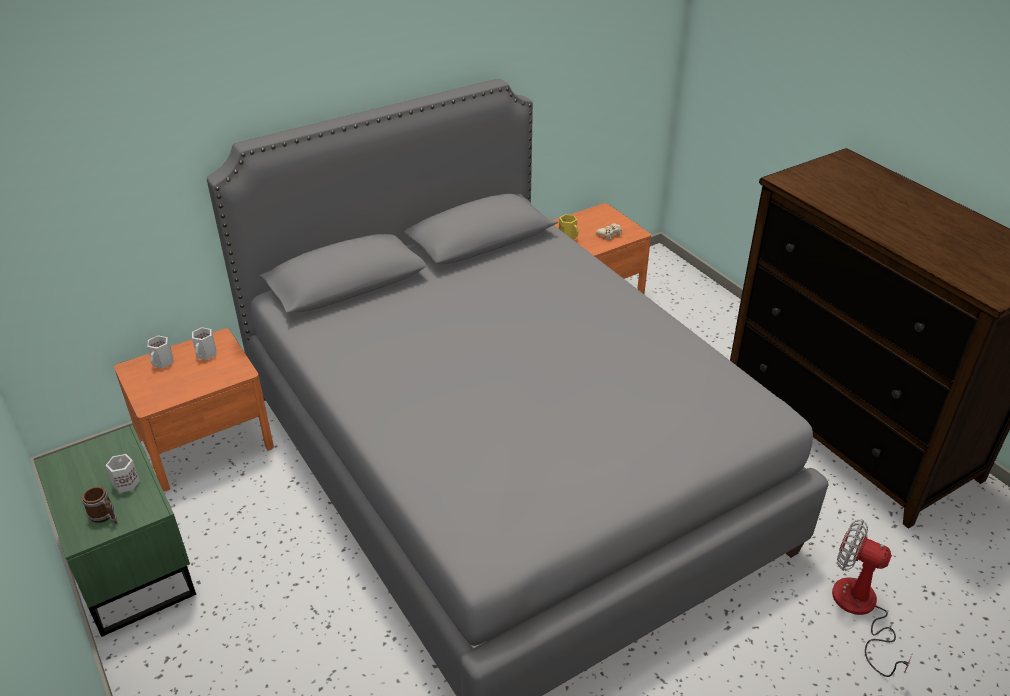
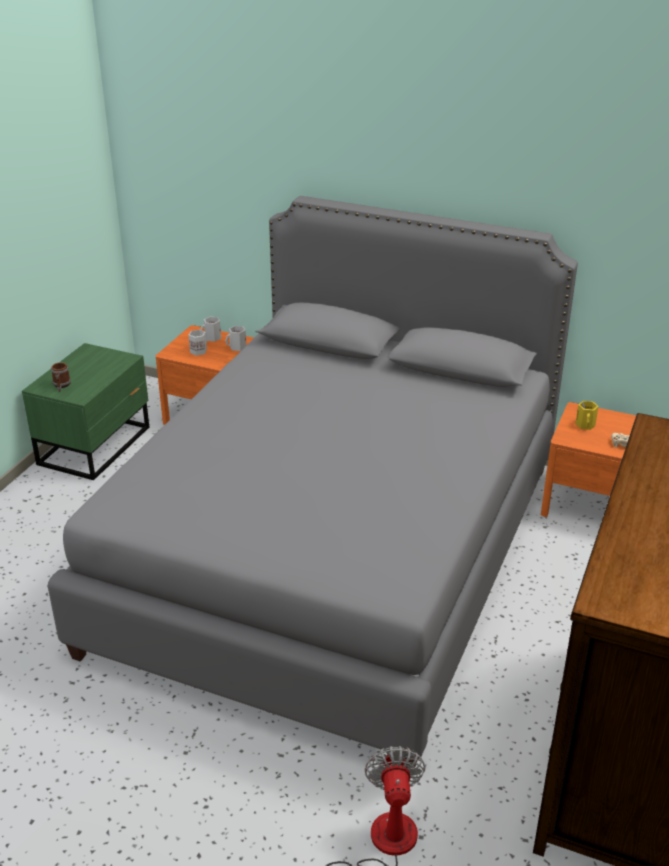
camera: 55 degrees right, 5 degrees down
white mug [105,454,140,493] -> white mug moved to [189,330,207,356]

